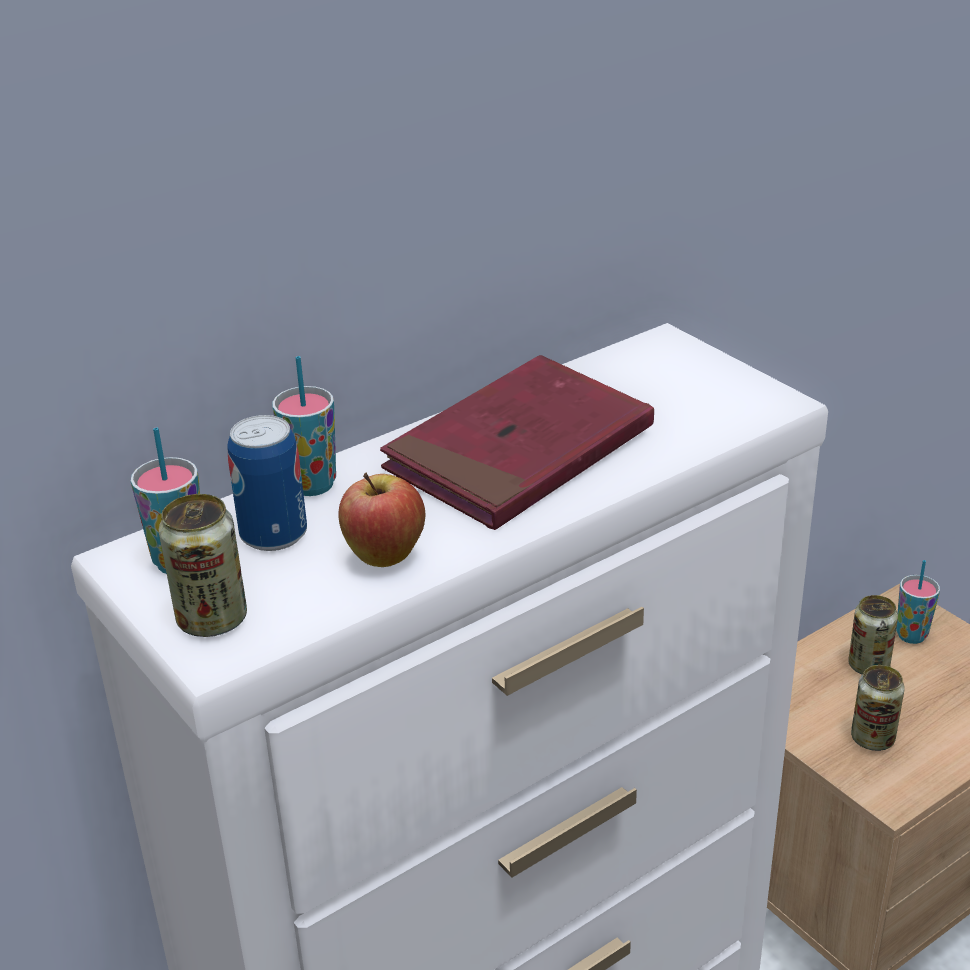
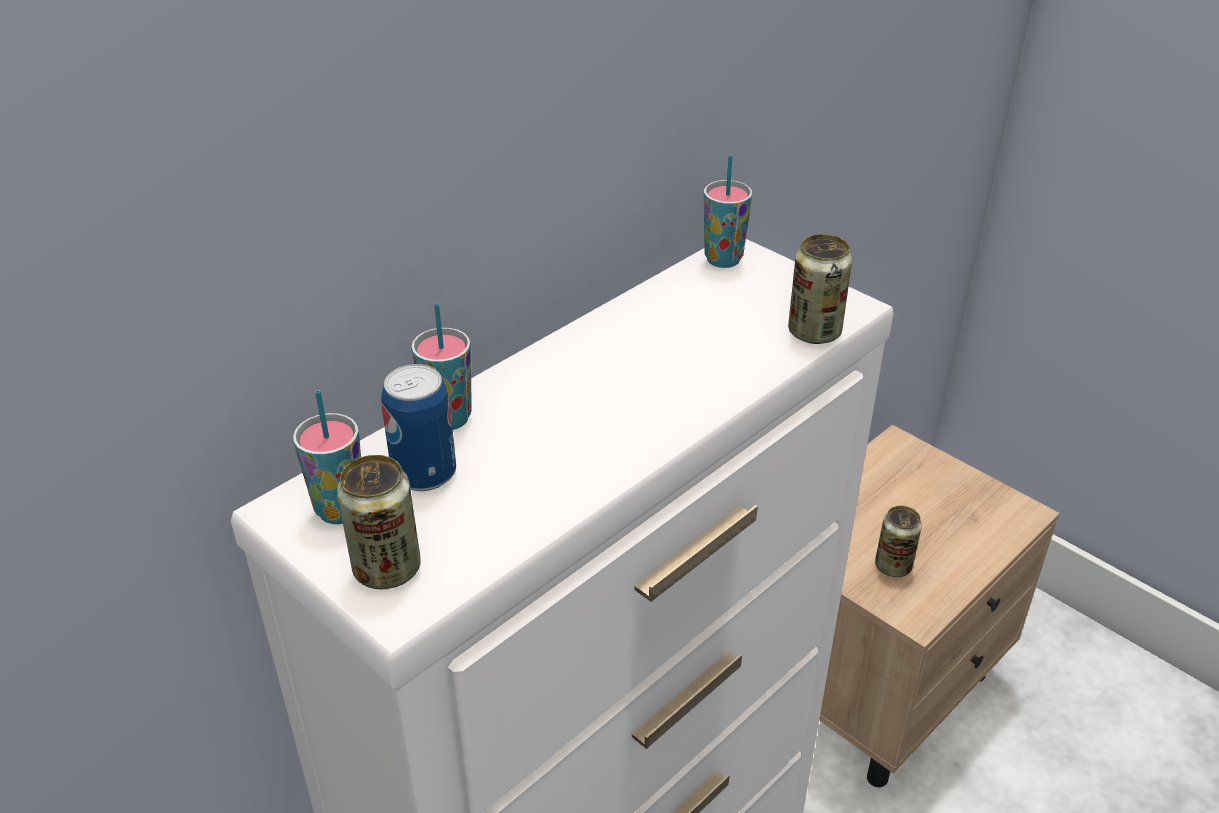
camera: 10 degrees left, 5 degrees up
apple [338,472,425,567] -> none
red book [380,355,654,530] -> none
can [848,595,898,675] -> can moved to [788,234,852,344]
cup [896,560,940,644] -> cup moved to [704,155,752,268]

